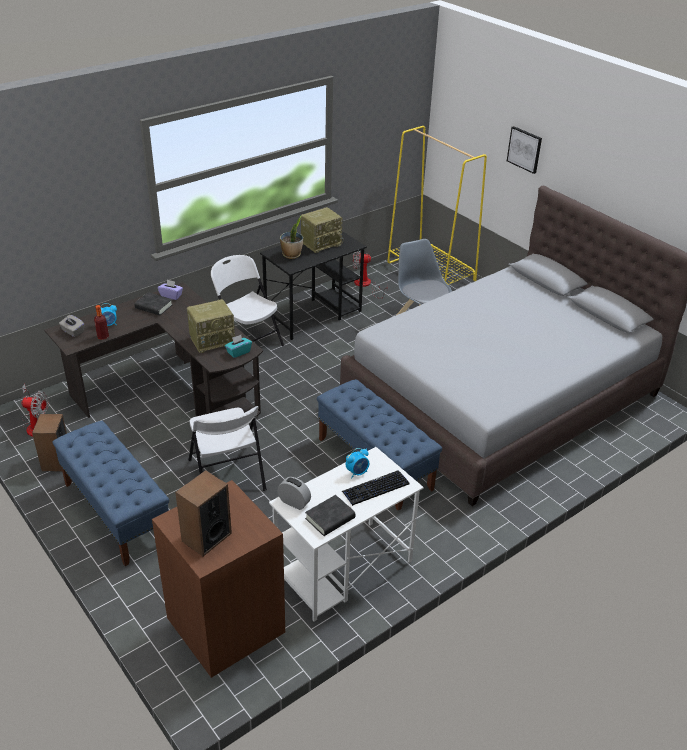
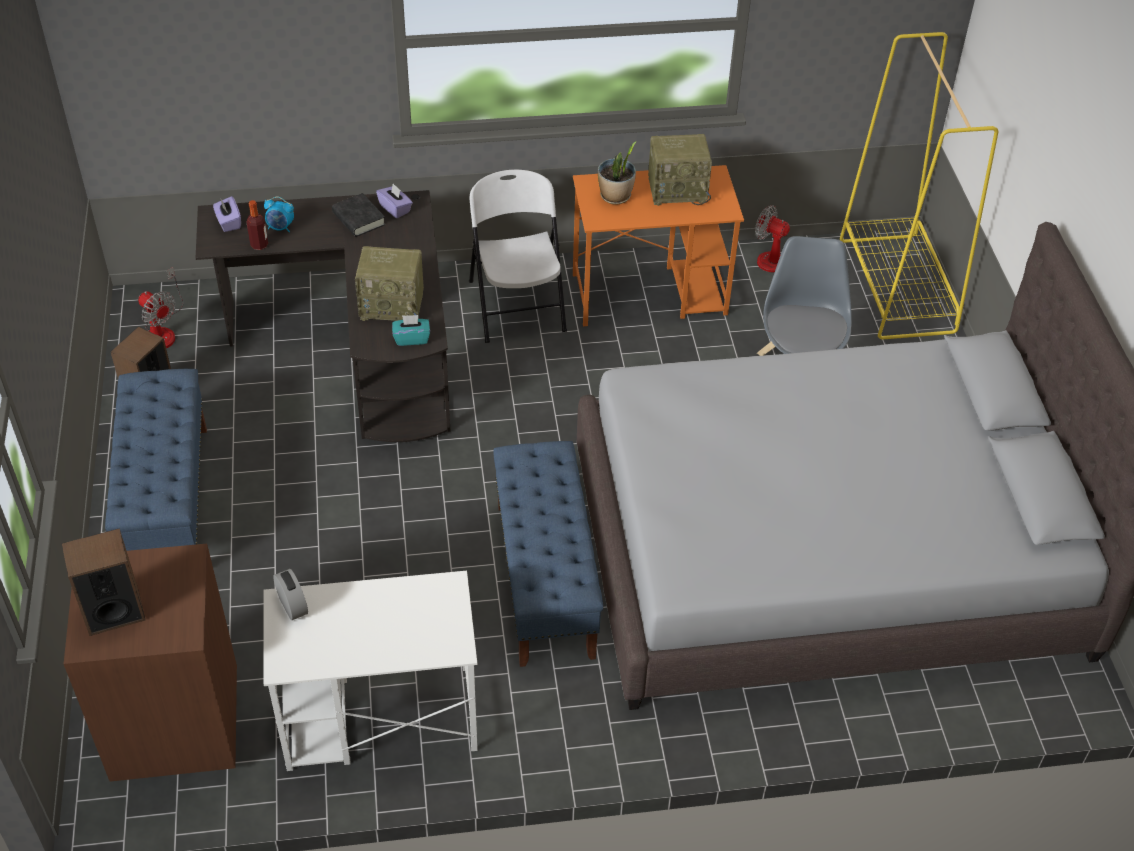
camera: 30 degrees right, 10 degrees up
grey tissue box [59,315,84,337] -> purple tissue box [213,196,241,232]
white chair [188,406,267,491] -> none
black desk [260,231,367,340] -> orange desk [573,165,744,326]
black book [305,495,355,536] -> none
keyboard [342,470,410,506] -> none
alarm clock [346,448,369,478] -> none
picture [507,126,542,174] -> none

